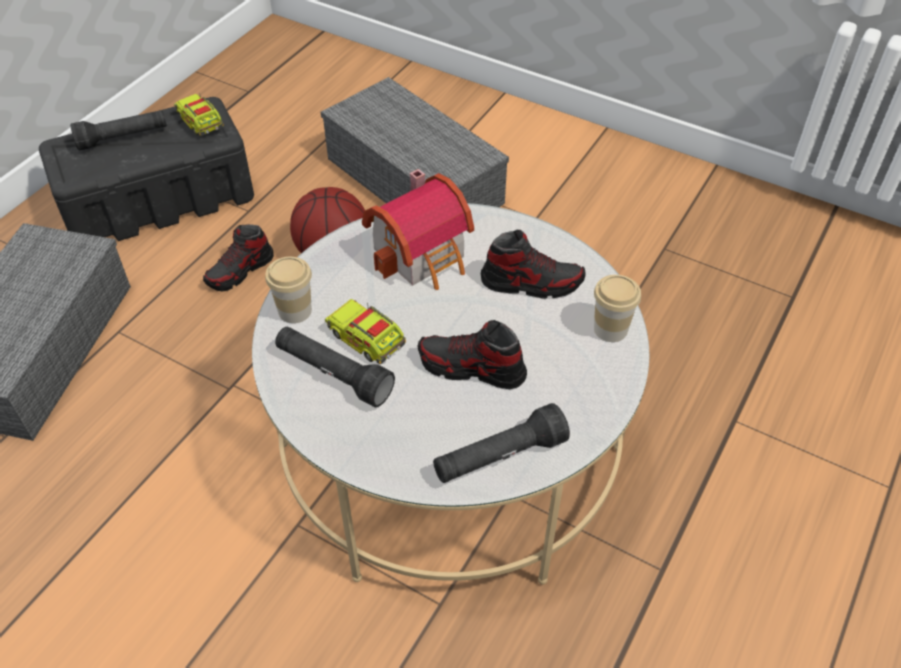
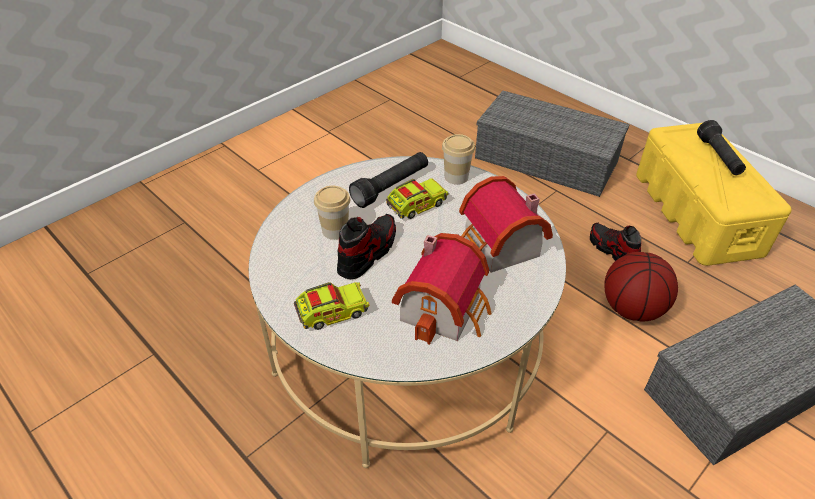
camera: 105 degrees right, 5 degrees down
black storage box [39,97,254,241] -> yellow storage box [636,123,791,266]
toy truck [174,94,224,136] -> toy truck moved to [294,282,370,330]
black flashlight [433,403,570,483] -> none
shoe [480,230,585,299] -> toy house [392,233,492,345]
cup [594,275,641,342] -> cup moved to [314,186,350,240]

